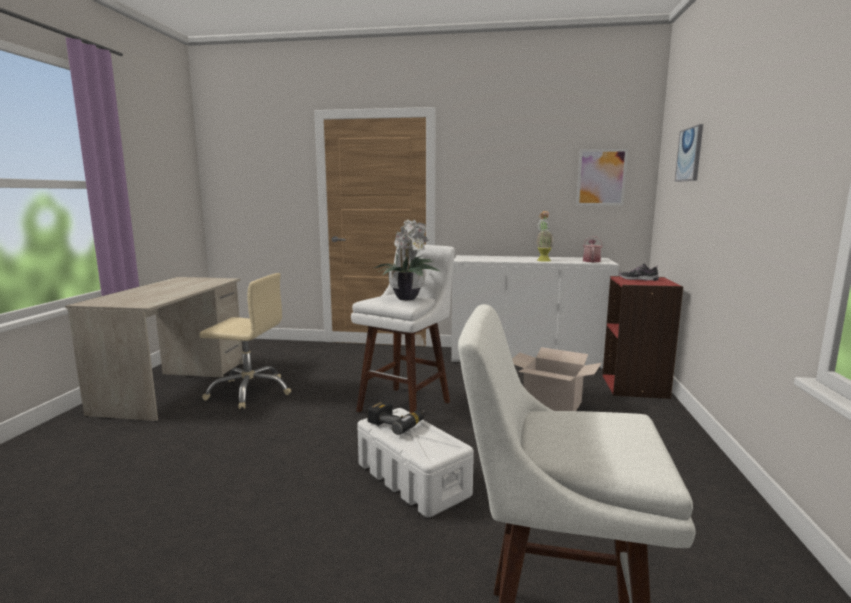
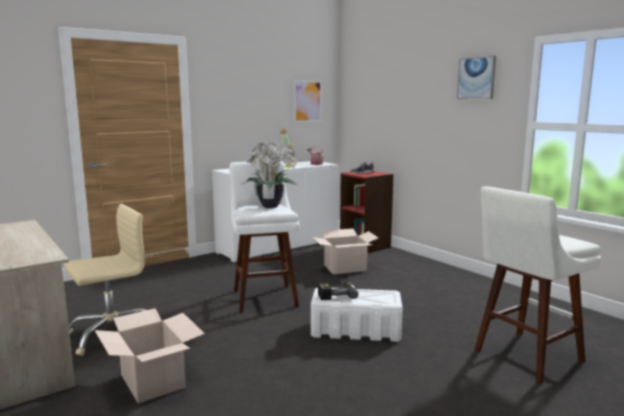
camera: 45 degrees left, 0 degrees up
picture [675,124,703,182] -> picture moved to [457,56,496,99]
none -> cardboard box [94,308,205,403]

